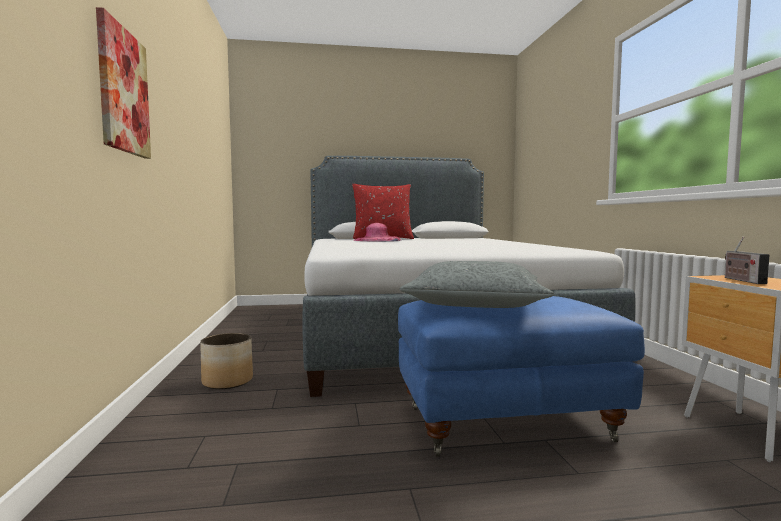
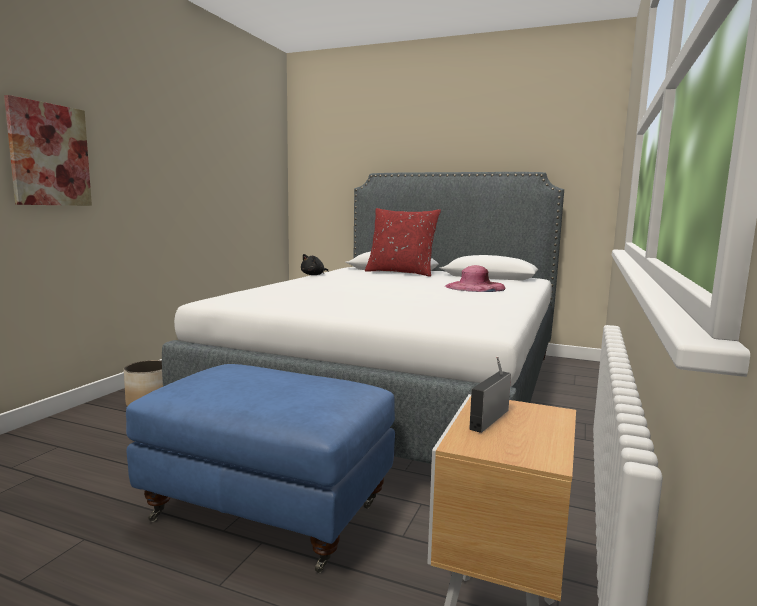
camera: 30 degrees right, 5 degrees up
pink hat [354,223,401,241] -> pink hat moved to [445,265,505,292]
grey pillow [400,261,554,308] -> none
none -> black plush toy [301,254,328,275]

